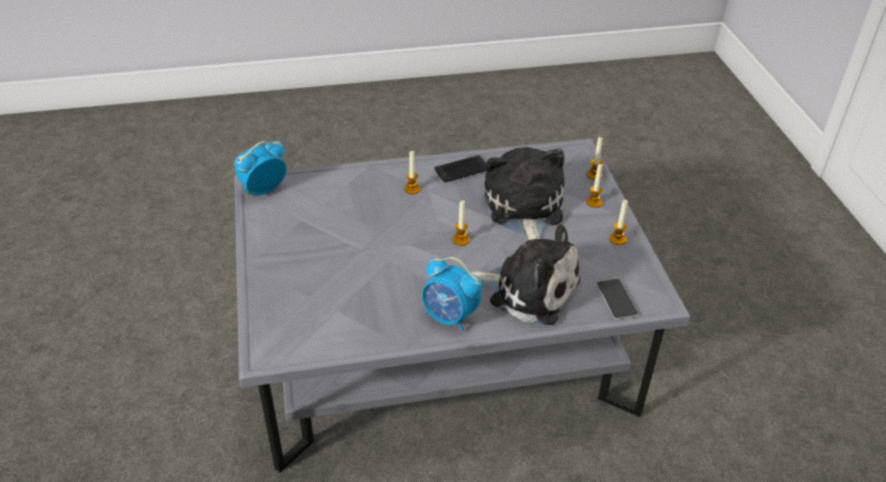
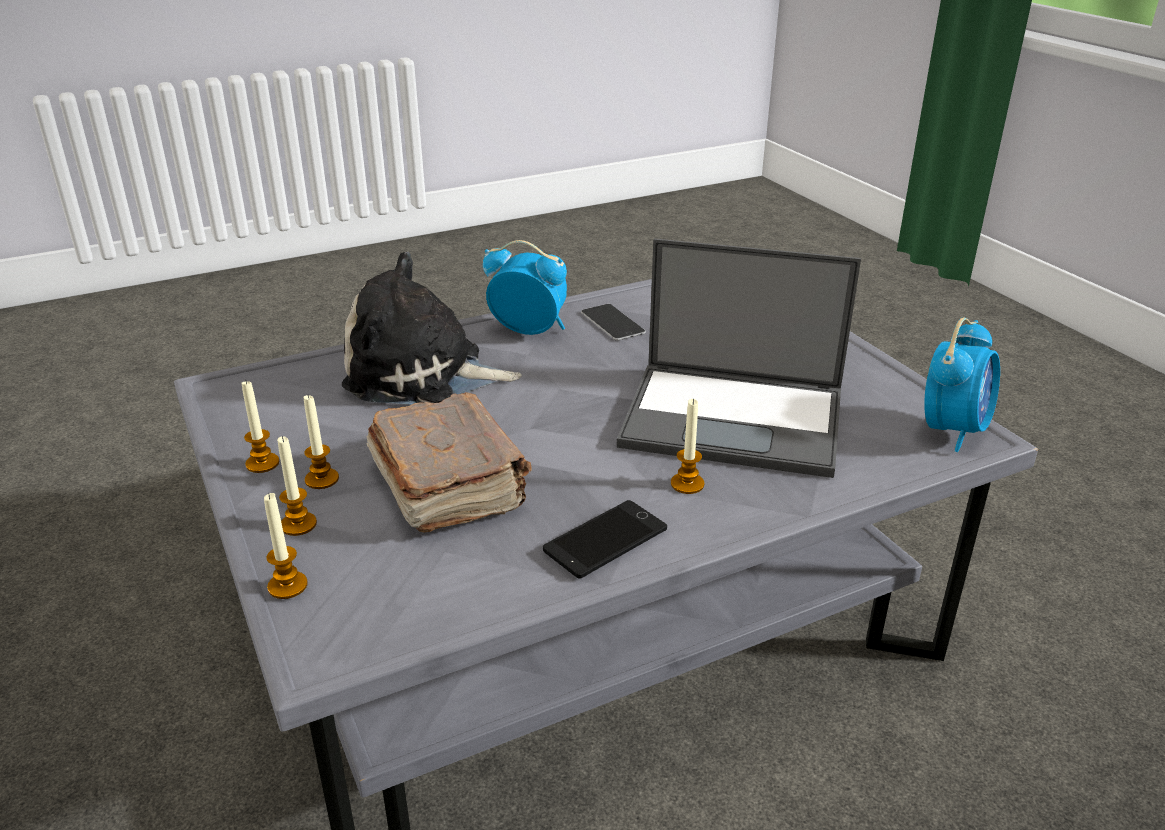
camera: 165 degrees right, 10 degrees down
candle [453,200,470,246] -> candle moved to [303,395,339,489]
plush toy [484,147,564,240] -> brown book [367,392,532,533]
phone [596,279,638,319] -> phone moved to [581,304,646,341]
none -> laptop [617,239,861,478]

